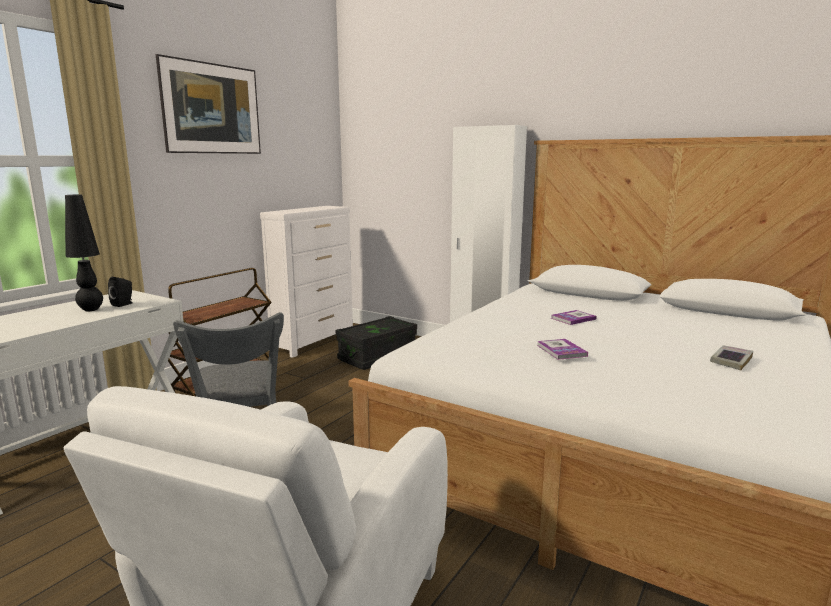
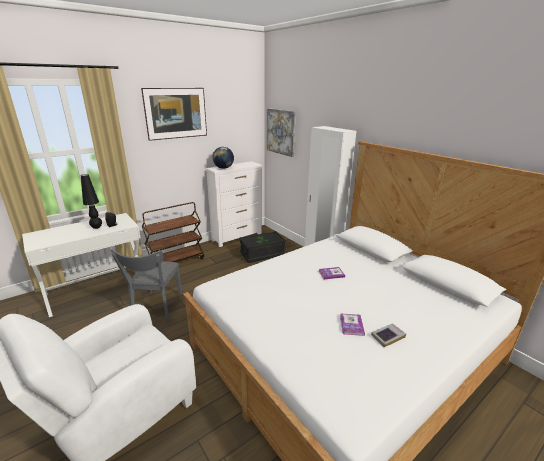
camera: 20 degrees right, 10 degrees up
book [537,339,588,360] -> book moved to [340,313,365,336]
none -> globe [212,147,234,169]
none -> picture [267,108,296,157]

